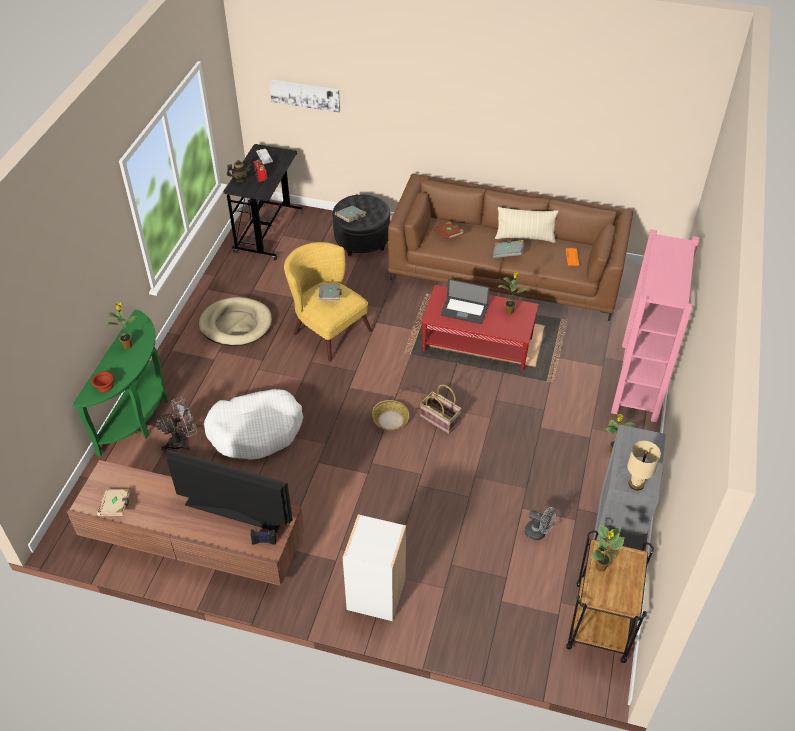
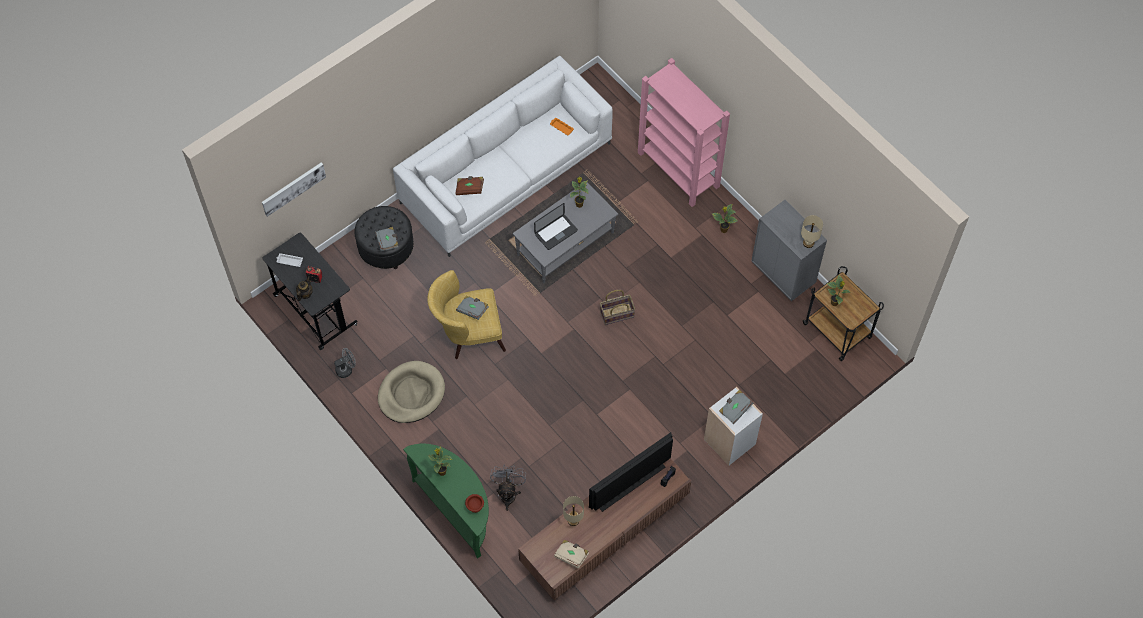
camera: 55 degrees left, 15 degrees up
white dog bed [204,389,303,460] -> none
basket [372,400,409,431] -> none
brown sofa [388,173,633,321] -> white sofa [393,56,613,257]
red coffee table [421,285,539,371] -> grey coffee table [512,182,618,283]
grey book [493,240,524,258] -> grey book moved to [719,390,753,424]
beige pillow [495,207,559,243] -> none
grey fan [525,507,556,540] -> grey fan moved to [334,348,356,378]
none -> beige table lamp [563,496,584,526]

